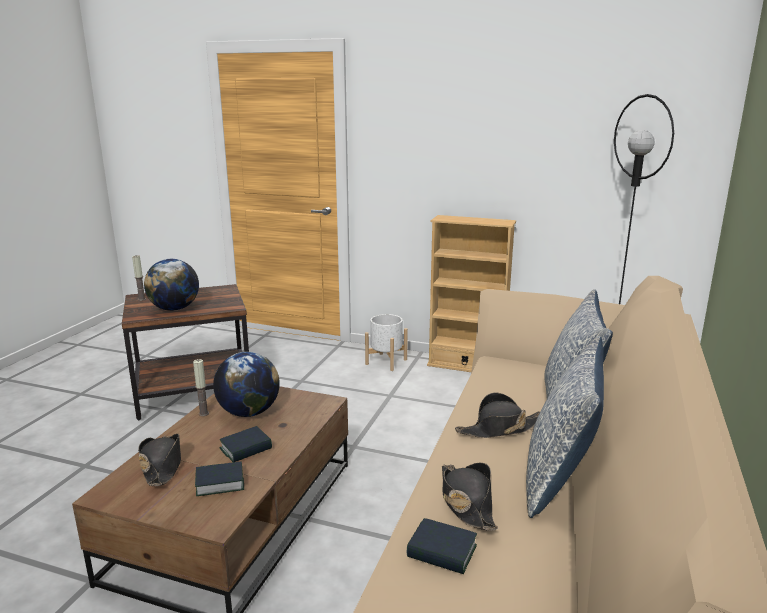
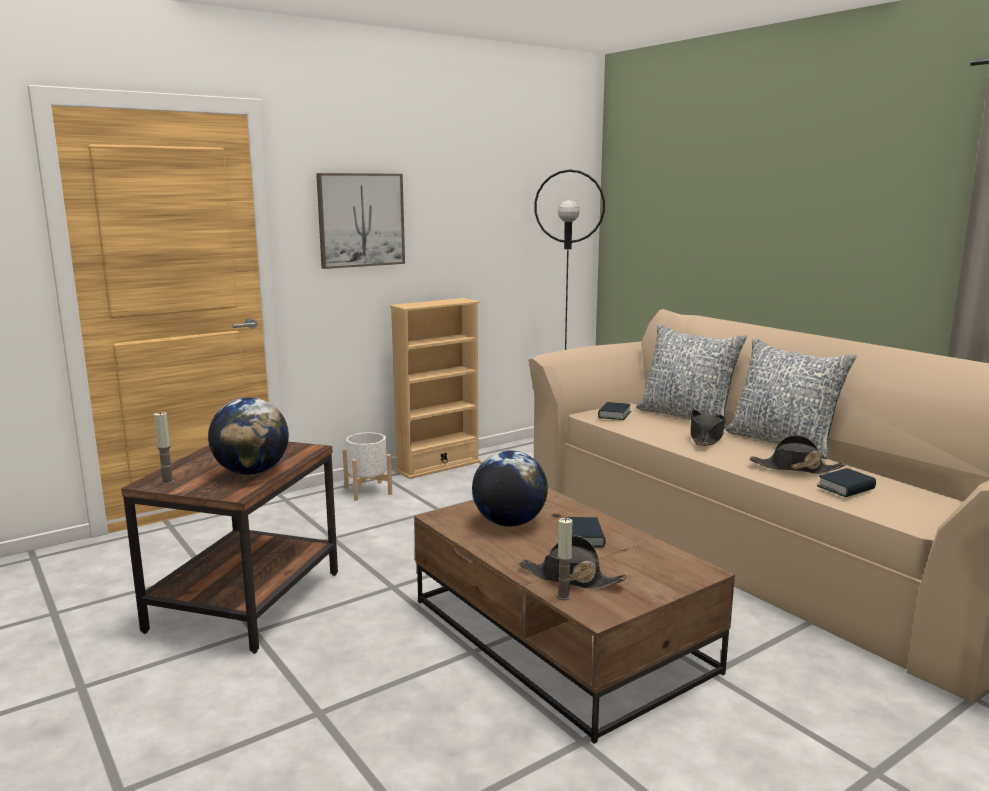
camera: 55 degrees left, 5 degrees down
candle [193,359,209,416] -> candle moved to [557,518,572,600]
book [195,461,244,496] -> book moved to [598,402,631,420]
none -> picture [316,173,405,269]

